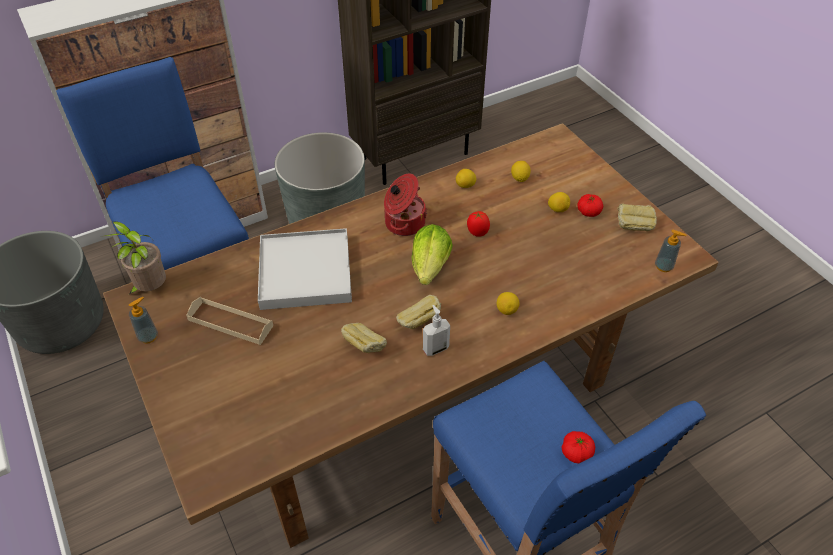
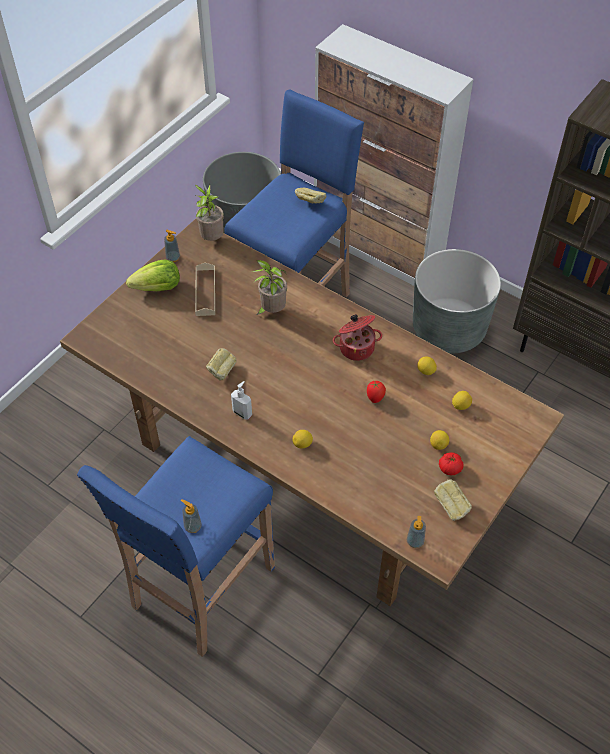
camera: 65 degrees right, 5 degrees up
white tray [258,228,352,310] -> potted plant [251,260,287,315]
bread [396,295,442,329] -> bread moved to [295,188,327,204]
lettuce [412,224,453,285] -> lettuce moved to [126,259,180,291]
tomato [561,431,595,464] -> soap dispenser [181,499,202,533]

